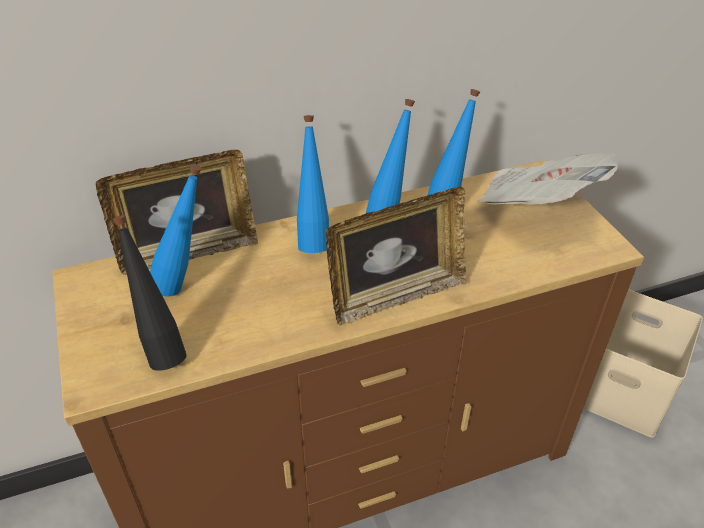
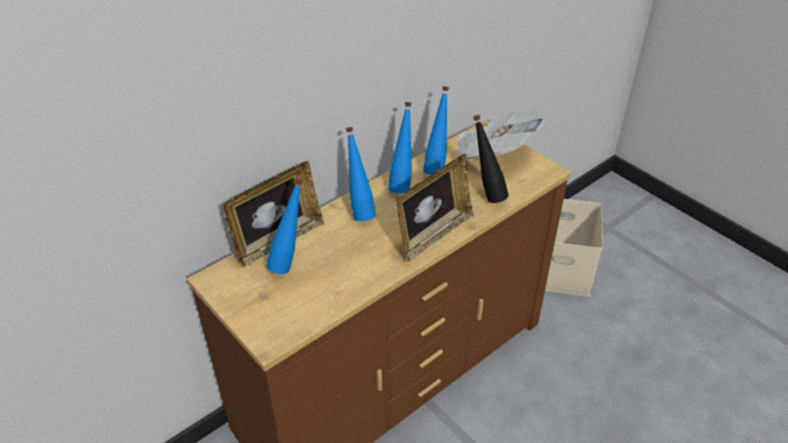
camera: 20 degrees left, 0 degrees up
black bottle [113,215,187,371] -> black bottle moved to [473,115,508,203]

